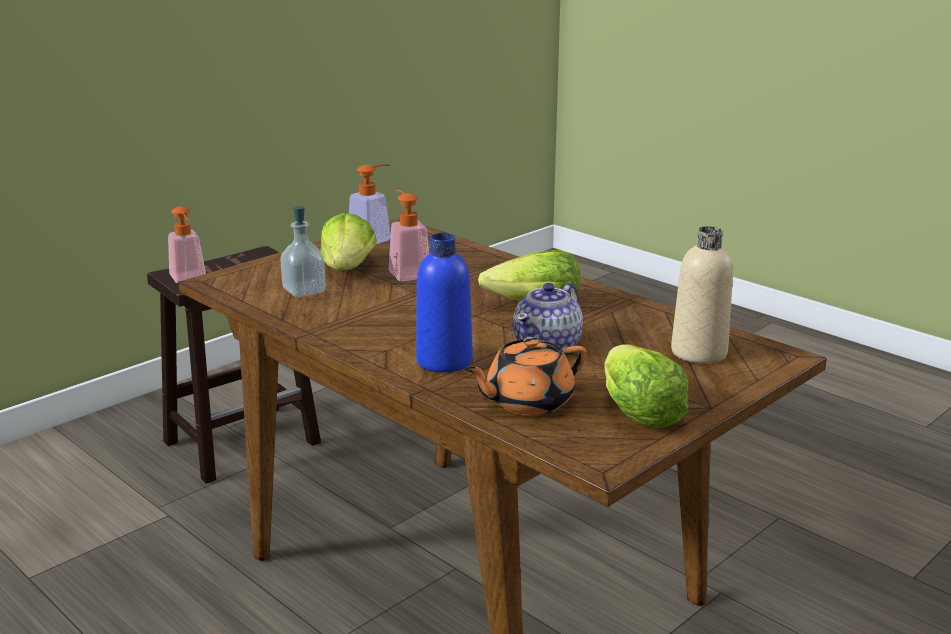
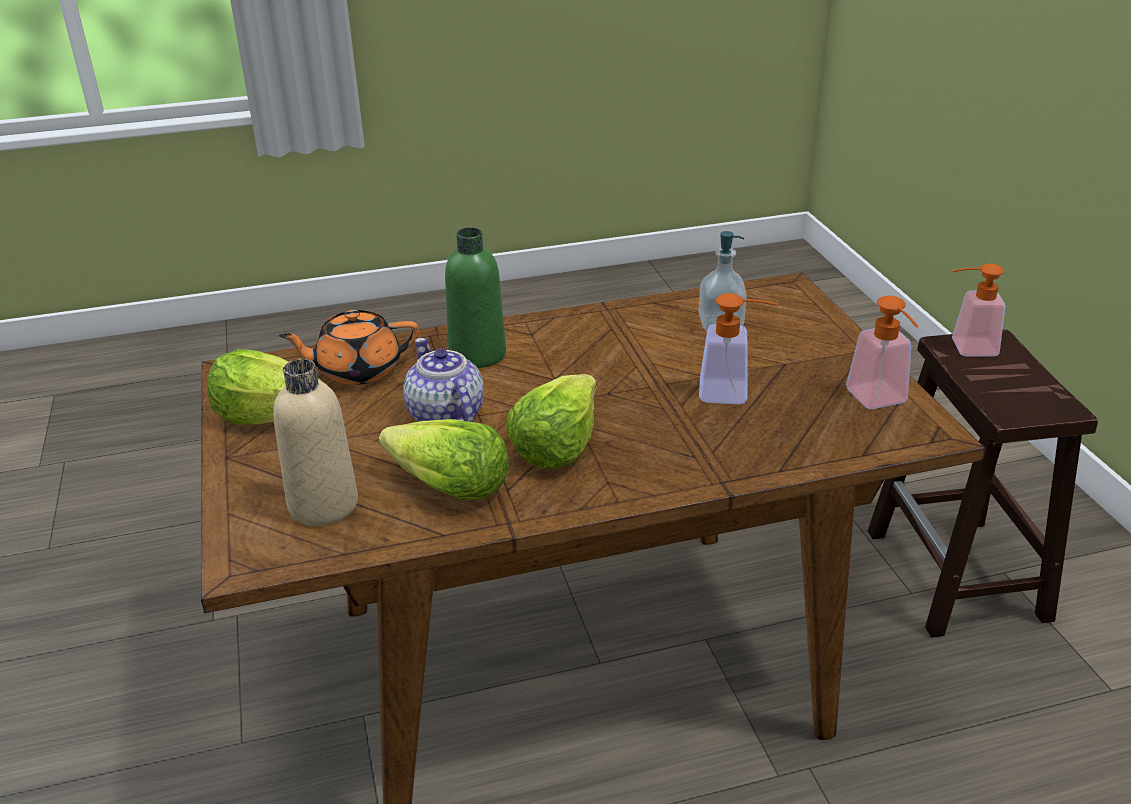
camera: 120 degrees right, 10 degrees up
lettuce [321,213,377,270] -> lettuce moved to [379,419,509,500]
blue bottle [416,233,473,372] -> green bottle [445,227,506,368]
orange teapot [464,337,587,416] -> orange teapot turned 105 degrees counterclockwise [279,310,419,385]

